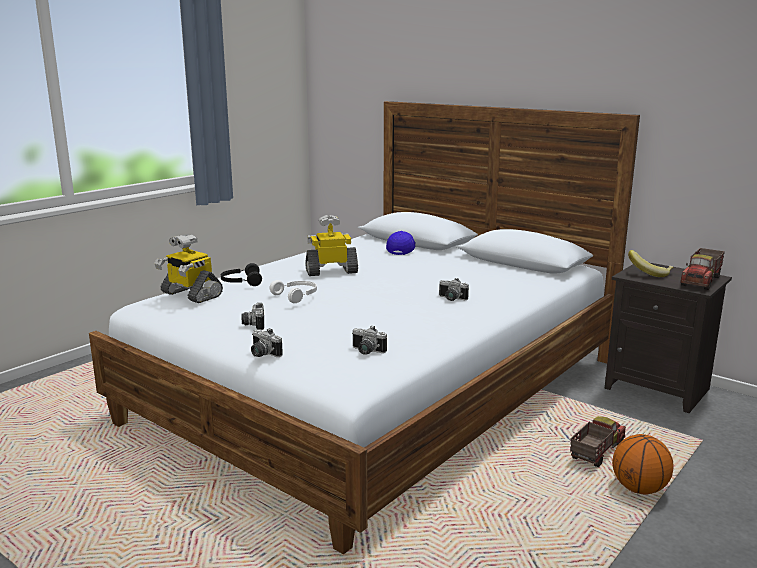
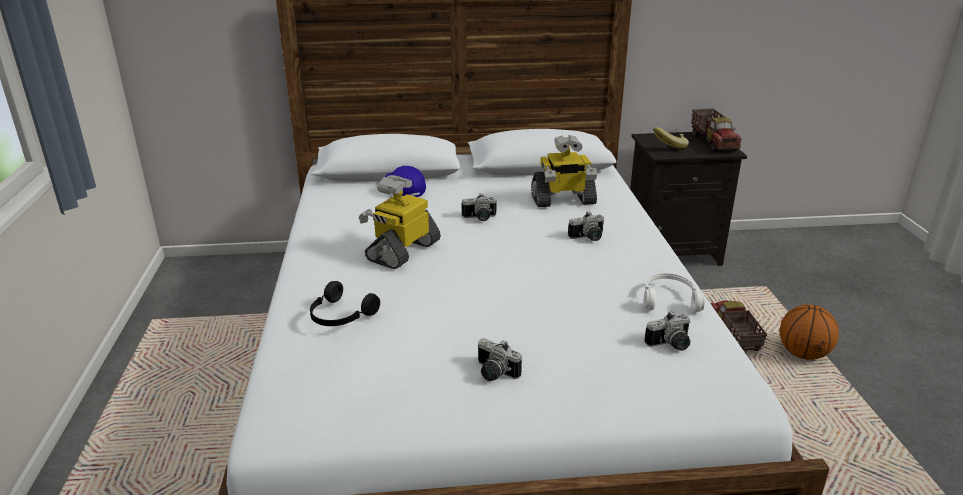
camera: 45 degrees left, 10 degrees up
toy robot [154,234,223,303] -> toy robot moved to [531,135,597,207]
camera [251,328,283,357] -> camera moved to [462,193,496,221]
white headphones [269,280,317,303] -> white headphones moved to [644,273,705,312]

